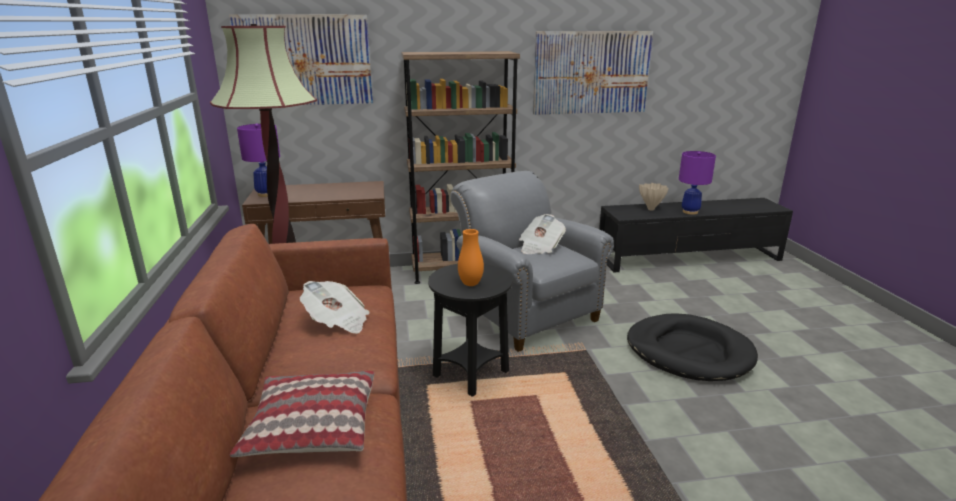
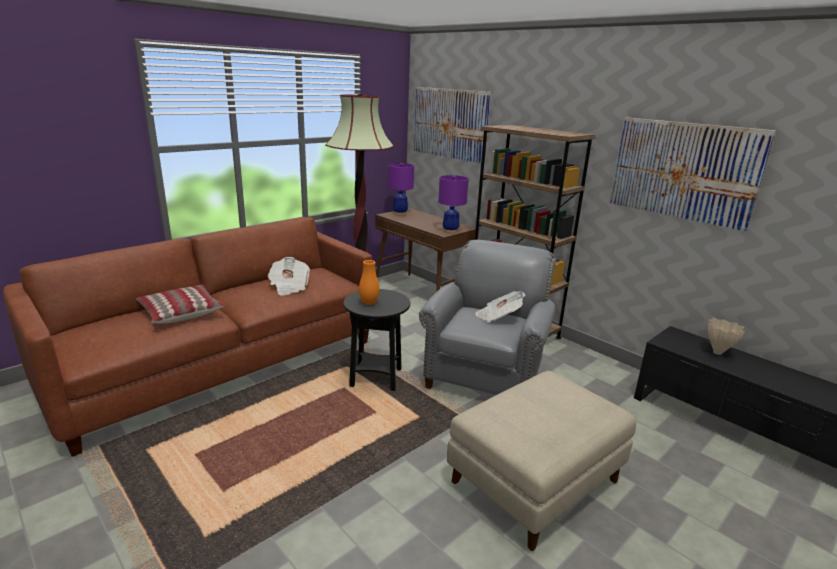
camera: 55 degrees right, 0 degrees up
black dog bed [627,314,758,381] -> beige ottoman [447,371,636,551]
purple table lamp [679,151,716,215] -> purple table lamp moved to [438,175,469,233]

